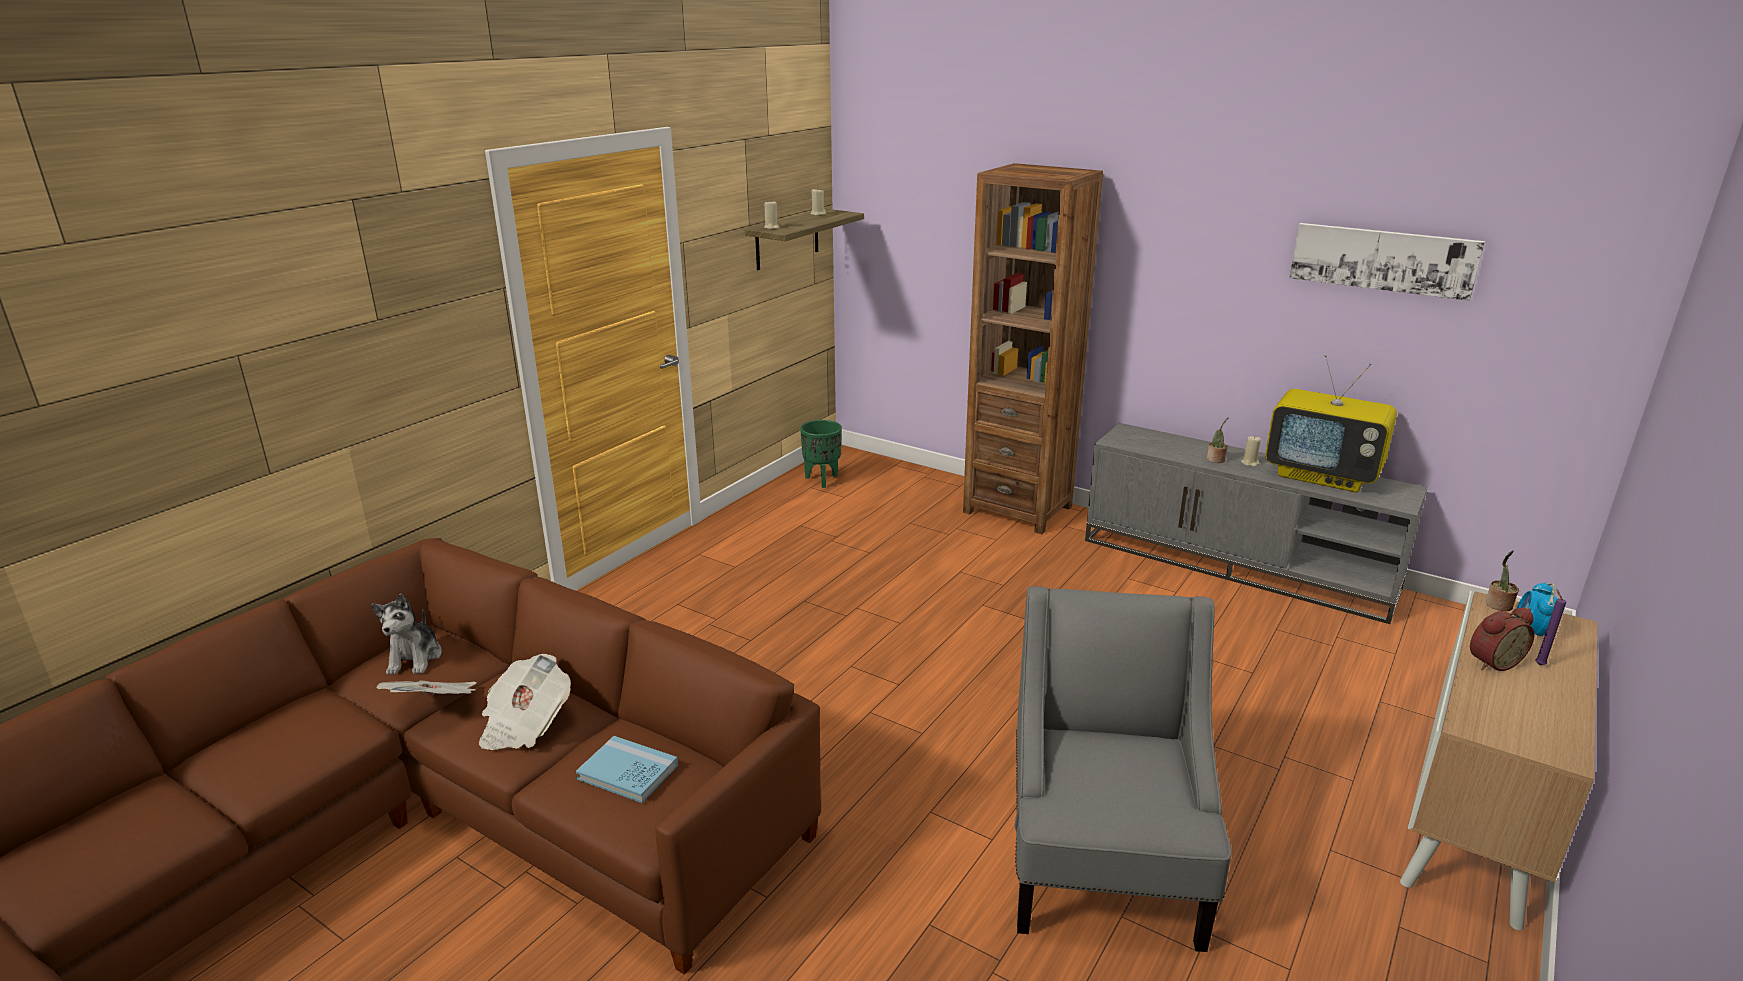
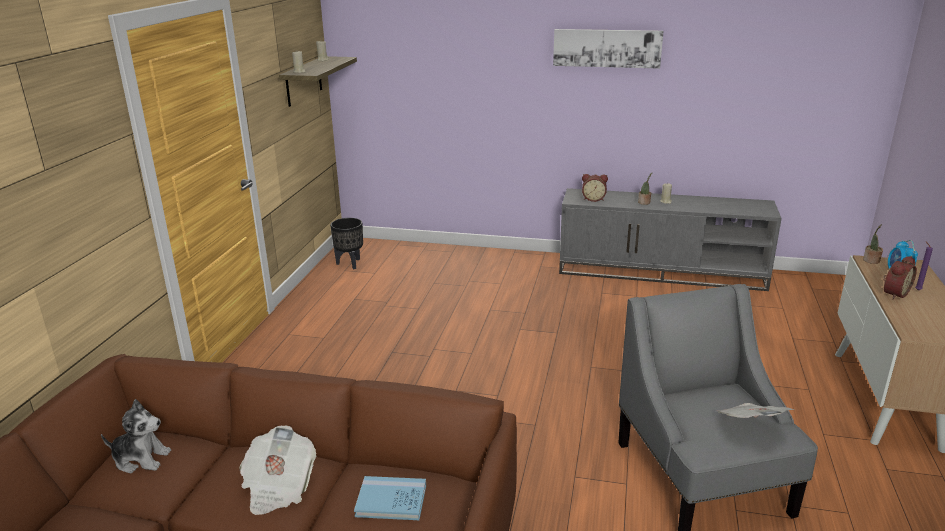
camera: 20 degrees left, 0 degrees up
plush toy [371,594,442,675] -> plush toy turned 60 degrees counterclockwise [101,399,171,473]
newspaper [377,680,477,696] -> newspaper moved to [718,403,795,418]
green planter [800,420,842,488] -> black planter [330,218,363,269]
brown bookcase [963,163,1103,534] -> none
television [1265,355,1397,492] -> none
picture [1289,223,1485,301] -> picture moved to [553,29,664,69]
none -> alarm clock [582,174,608,202]

